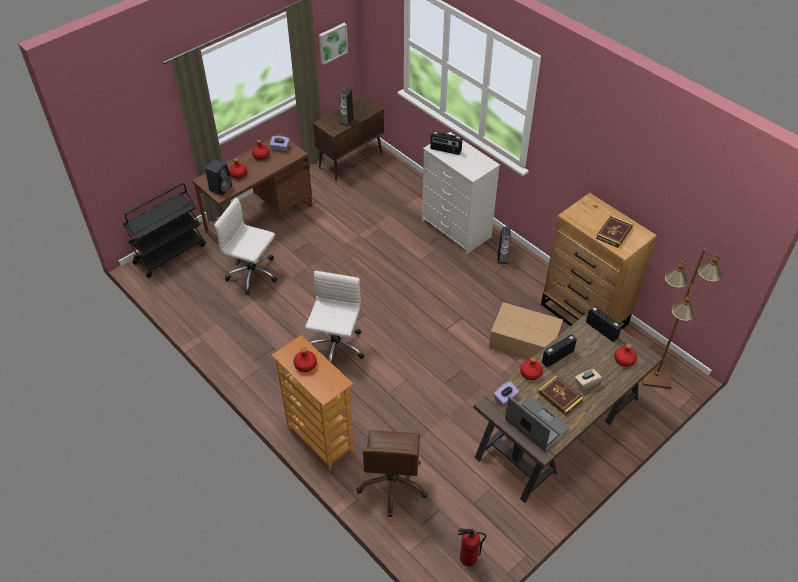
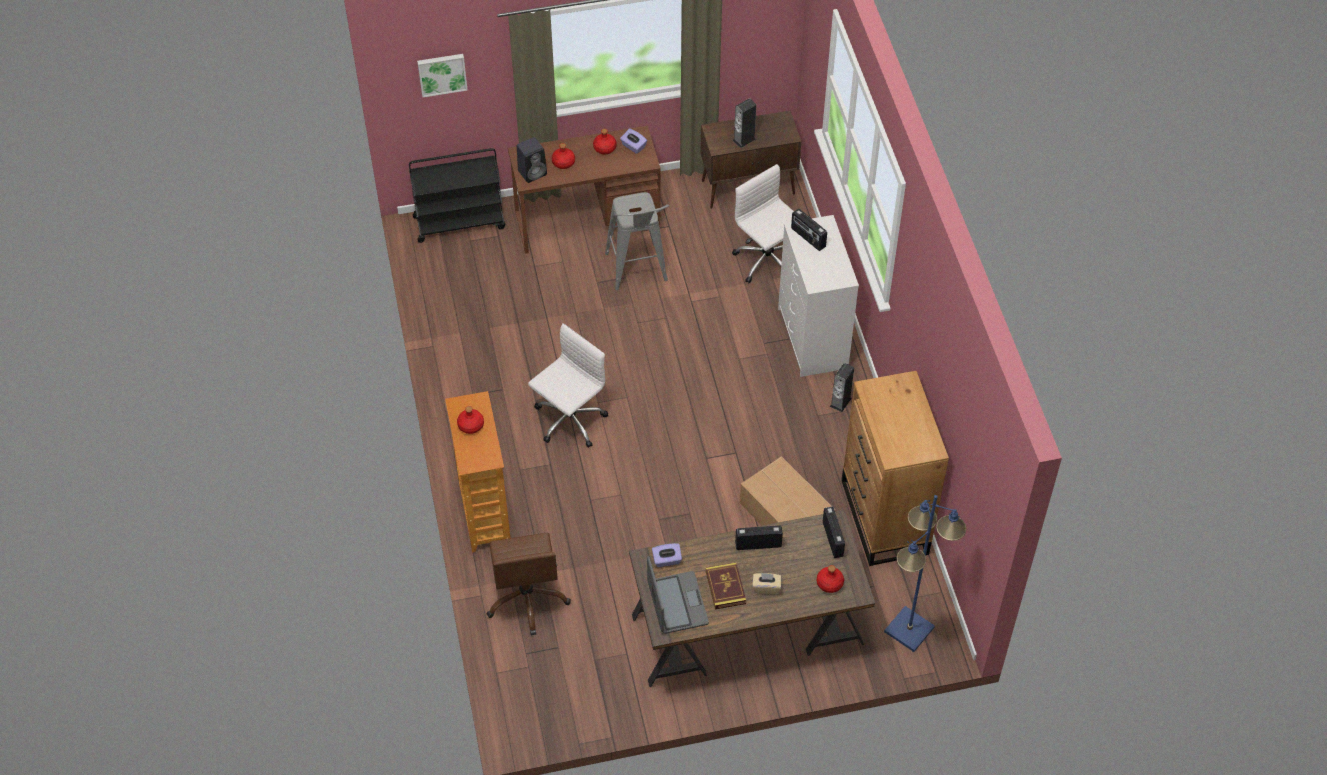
camera: 30 degrees right, 5 degrees up
white office chair [214,198,277,295] -> white office chair moved to [732,164,794,283]
picture [319,23,348,65] -> picture moved to [417,54,467,97]
brown office chair [357,430,428,517] -> brown office chair turned 45 degrees counterclockwise [486,532,571,635]
fire extinguisher [458,527,486,566] -> none
red bottle [520,357,543,380] -> none
book [596,215,633,248] -> none
brown floor lamp [643,248,723,389] -> blue floor lamp [884,495,966,652]
none -> grey stool [605,192,670,290]

